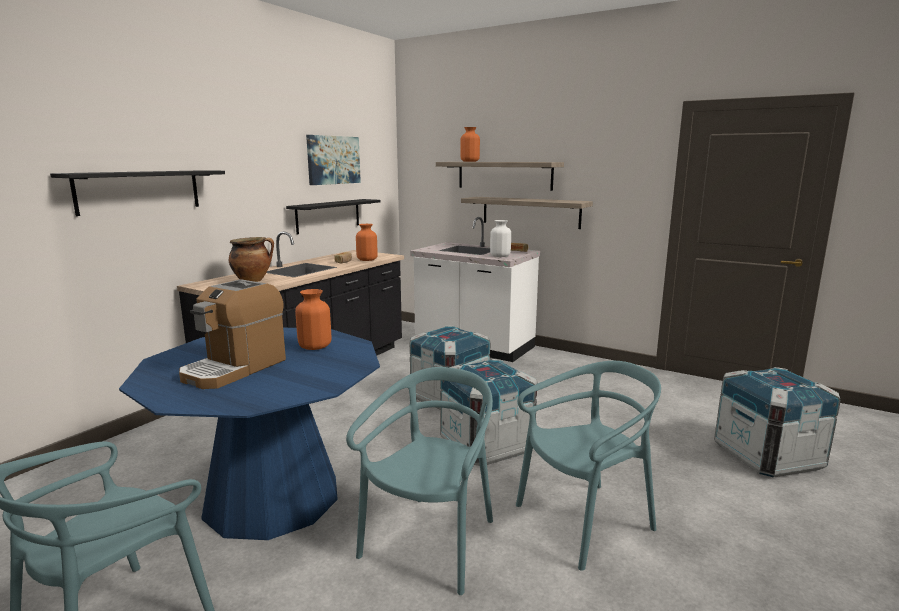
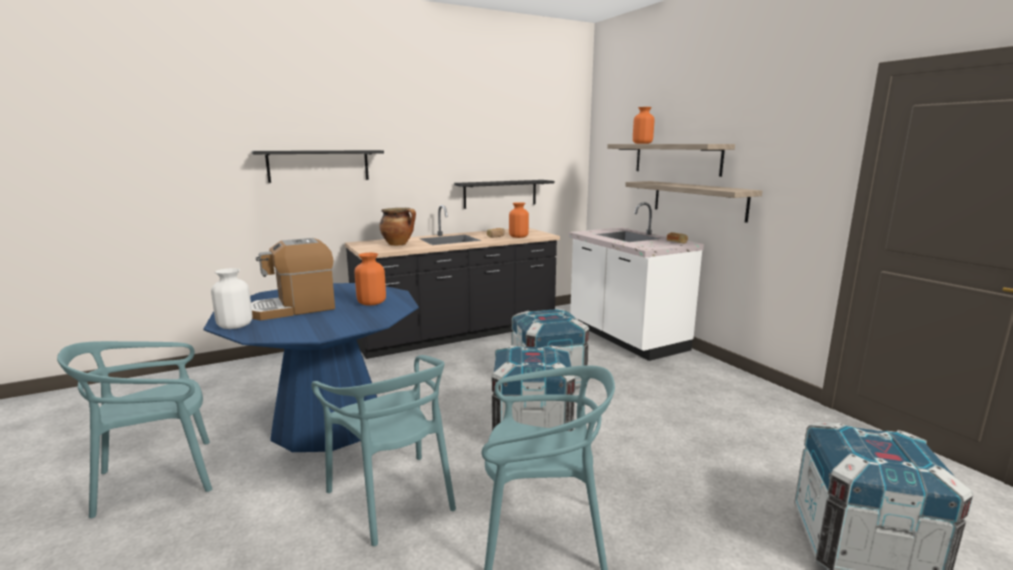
camera: 30 degrees right, 0 degrees up
picture [306,135,361,185] -> none
turquoise chair [346,367,493,595] -> turquoise chair turned 90 degrees clockwise [311,355,456,546]
white vase [490,220,511,257] -> white vase moved to [211,268,252,329]

